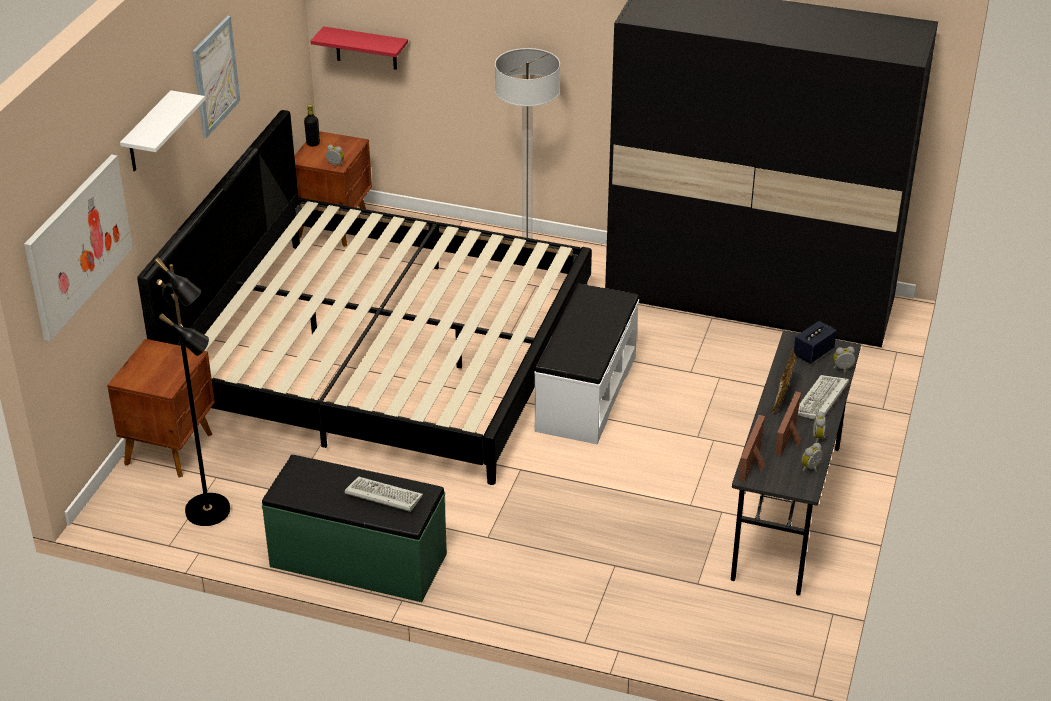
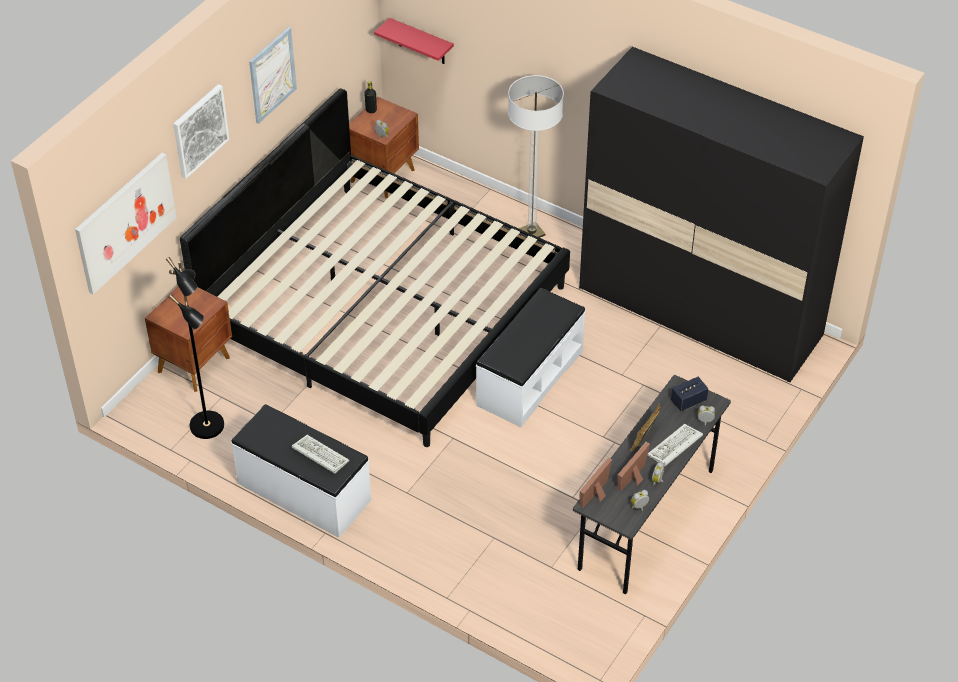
camera: 15 degrees right, 10 degrees up
white shelf [120,90,205,171] -> picture [173,84,230,179]
green bench [262,455,447,602] -> white bench [231,404,371,538]

